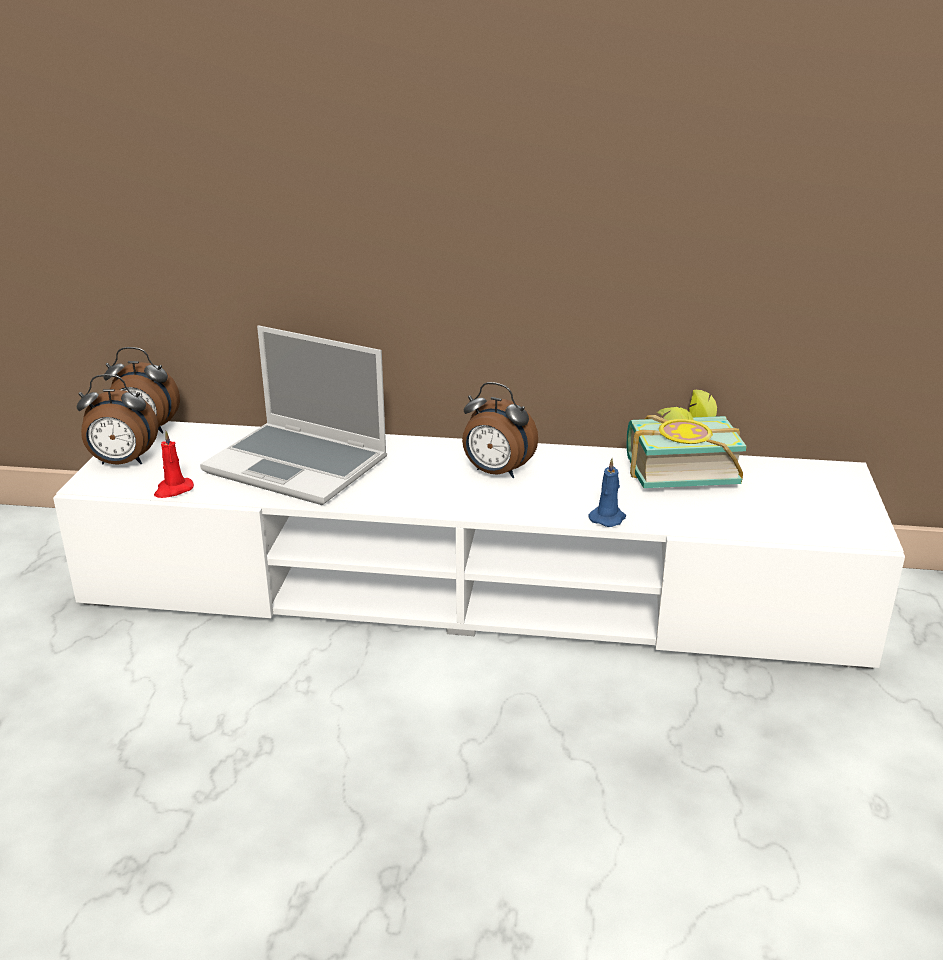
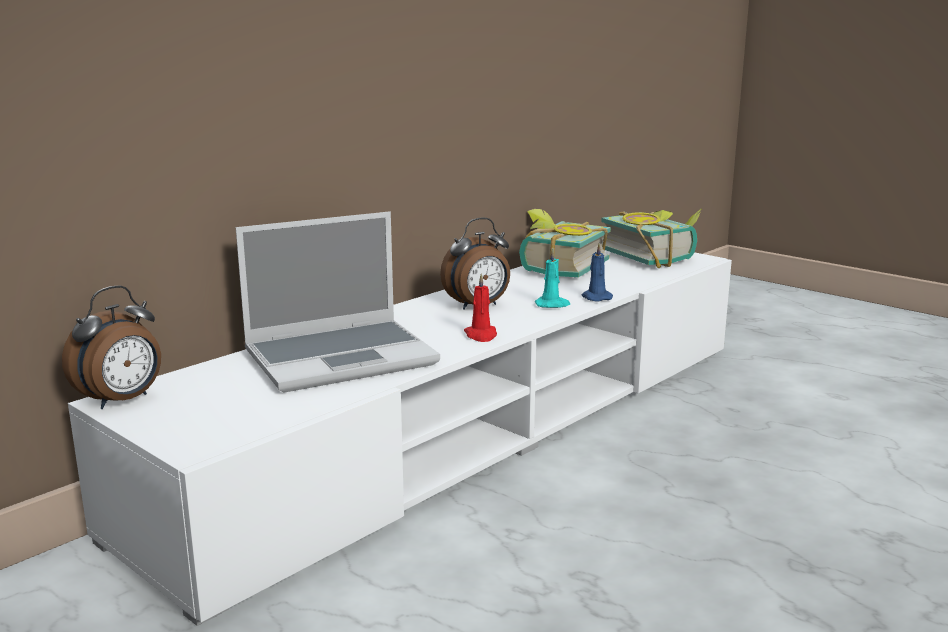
camera: 55 degrees left, 10 degrees down
alarm clock [77,374,158,465] -> none
red candle [154,431,194,498] -> red candle moved to [464,273,497,342]
none -> turquoise candle [535,249,570,308]
none -> book [601,209,702,268]

